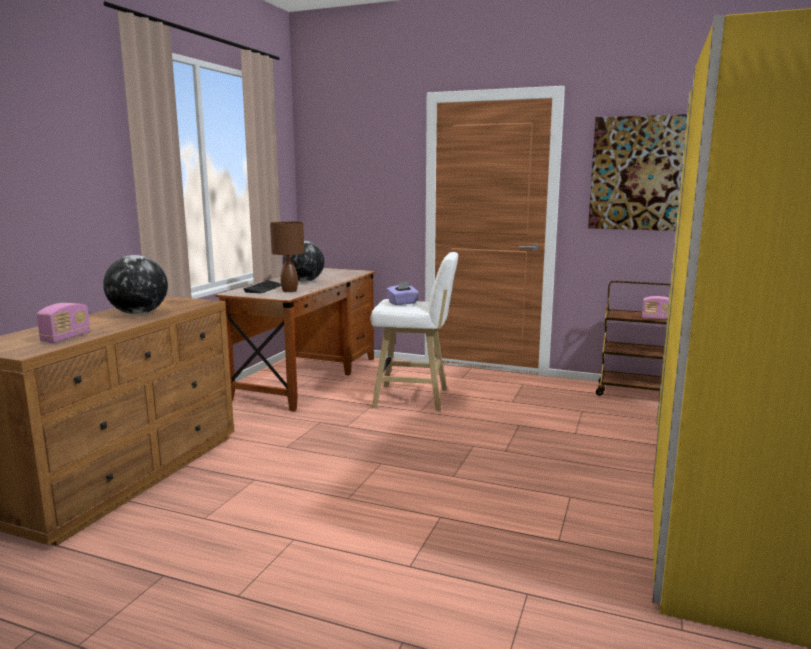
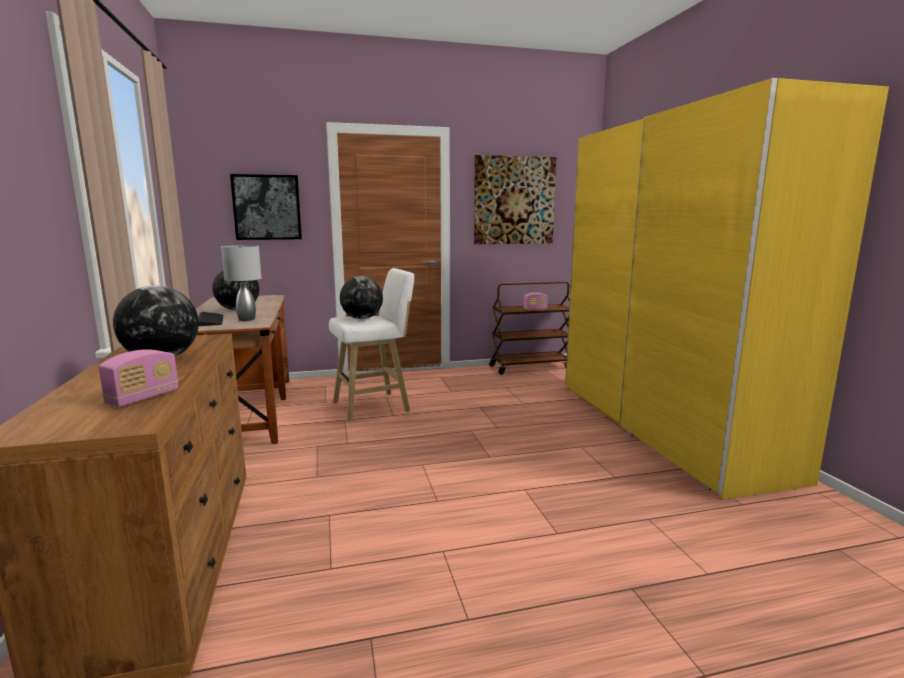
camera: 35 degrees left, 0 degrees up
radio [36,303,90,343] -> radio turned 45 degrees clockwise [98,349,179,407]
brown table lamp [270,221,304,292] -> grey table lamp [221,245,261,321]
purple tissue box [386,281,419,305] -> globe [340,276,383,319]
none -> picture [230,174,302,240]

